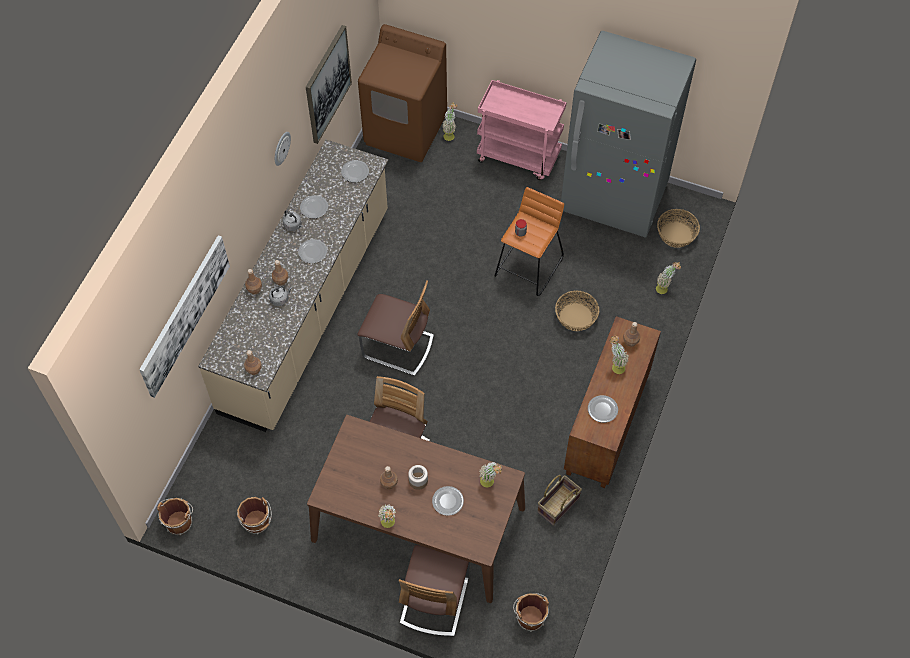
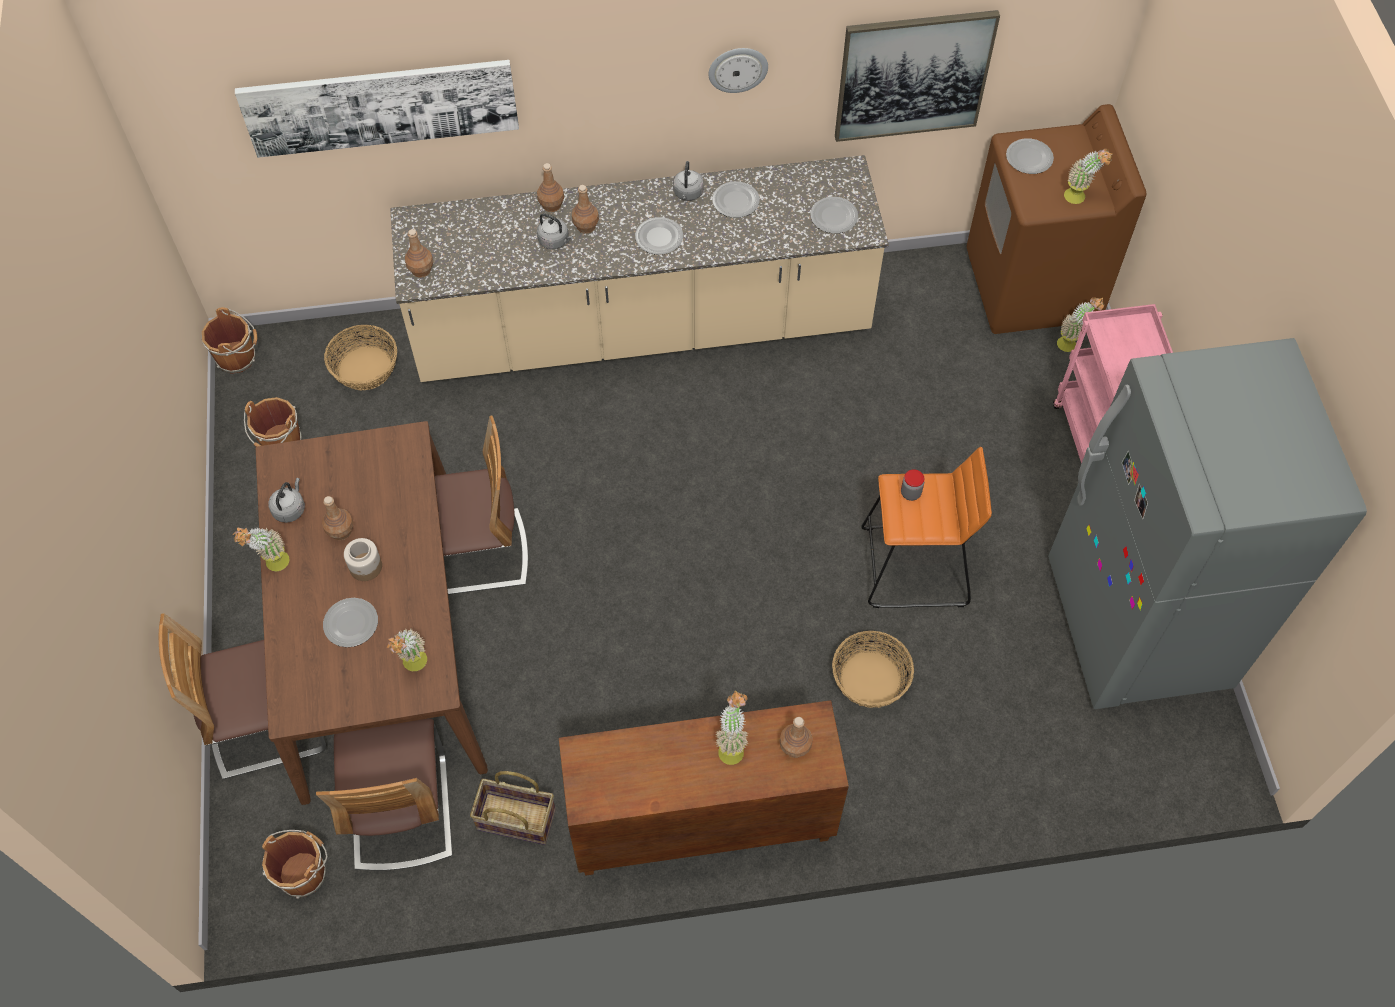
camera: 60 degrees right, 0 degrees up
chair [357,280,434,376] -> chair moved to [316,719,452,871]
plate [588,395,618,423] -> plate moved to [1006,138,1054,174]
potted plant [656,262,681,294] -> potted plant moved to [1064,149,1112,204]
basket [657,209,700,248] -> basket moved to [324,325,397,390]
none -> grey kettle [269,478,305,523]

